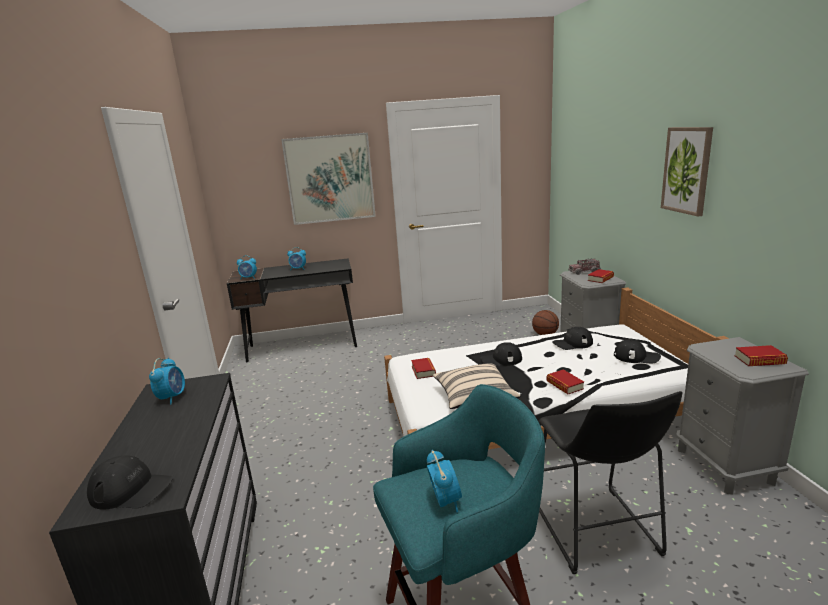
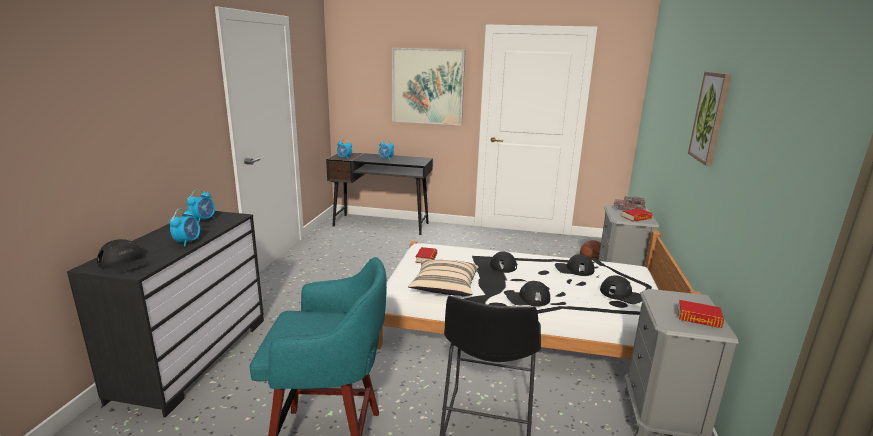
camera: 20 degrees right, 0 degrees up
alarm clock [427,450,462,513] -> alarm clock moved to [169,209,200,247]
book [546,369,584,394] -> black cap [506,281,550,307]

